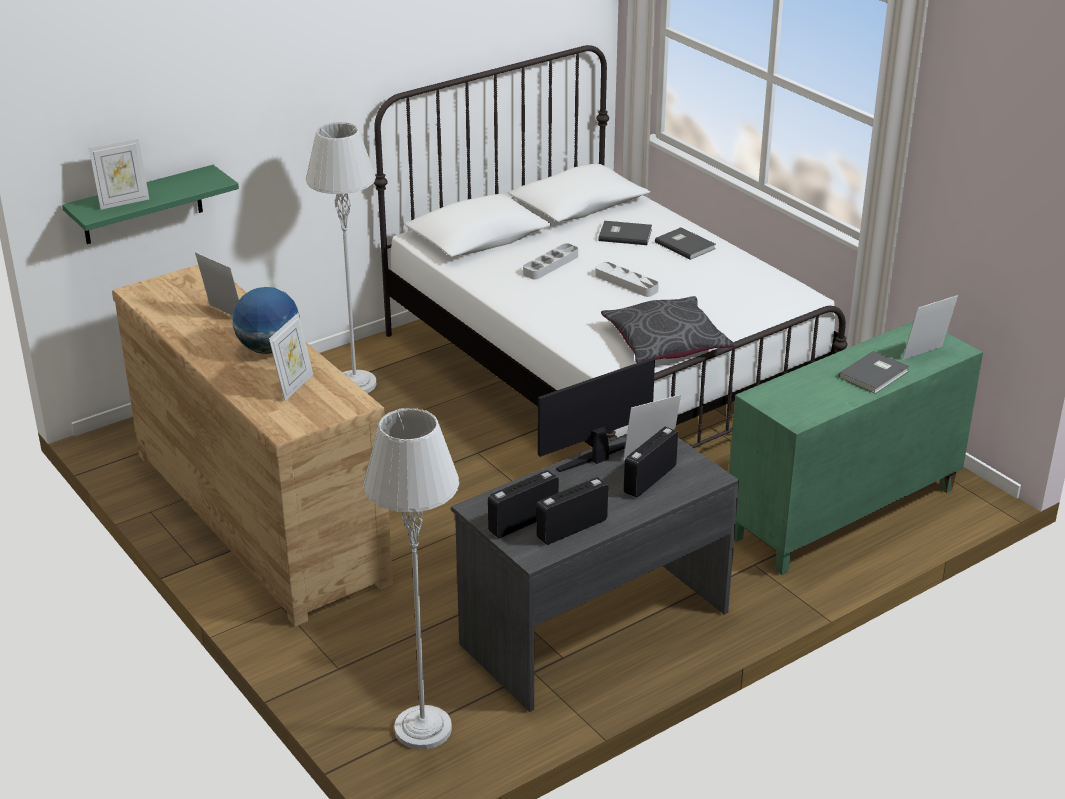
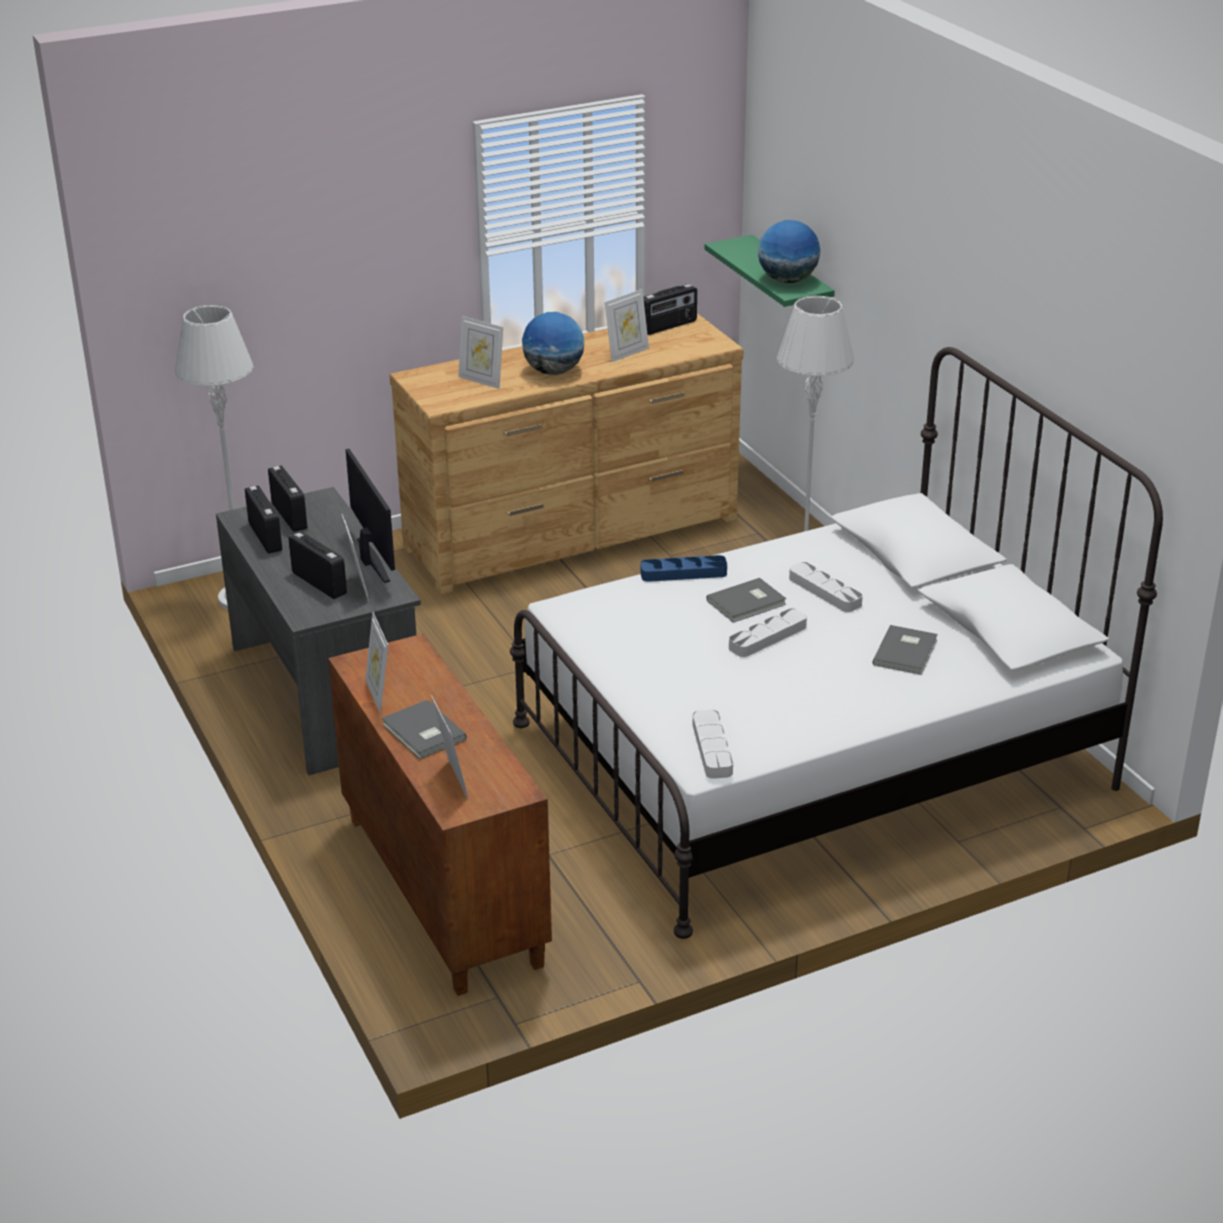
camera: 100 degrees right, 0 degrees up
picture frame [89,139,149,210] -> picture frame moved to [365,612,388,714]
grey pillow [601,296,735,363] -> none
grey book [655,228,716,260] -> grey book moved to [706,578,787,622]
green cabinet [729,321,983,575] -> brown cabinet [328,634,552,996]
none -> blue tray [641,555,727,582]
none -> radio [643,284,697,335]
none -> grey tray [693,709,733,779]
none -> globe [758,220,820,283]

